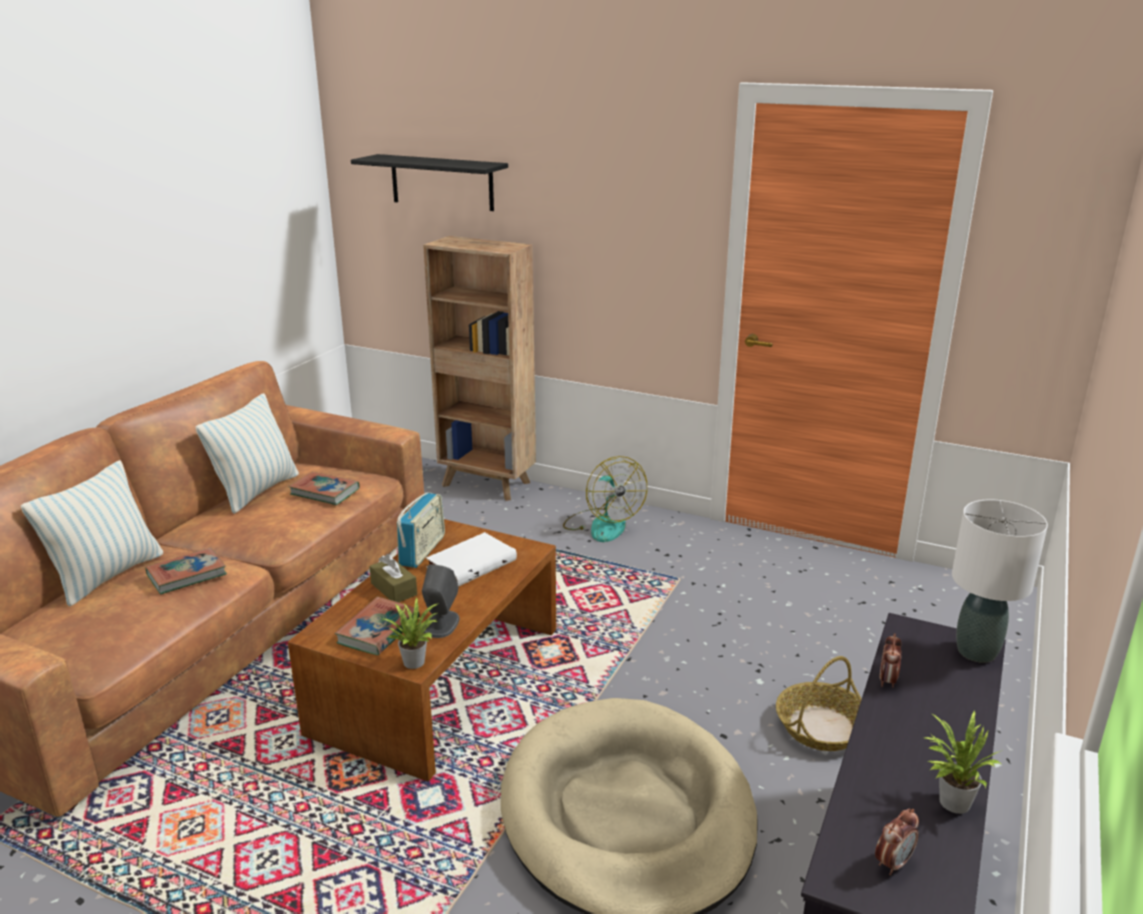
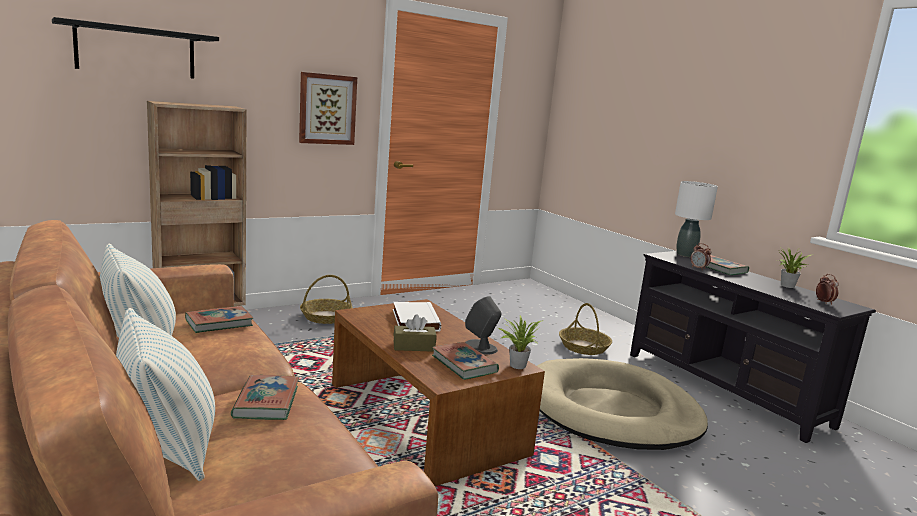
camera: 60 degrees left, 10 degrees down
radio [397,492,445,568] -> none
fan [563,456,647,542] -> basket [300,275,352,324]
none -> picture [299,72,357,145]
none -> book [706,255,749,275]

